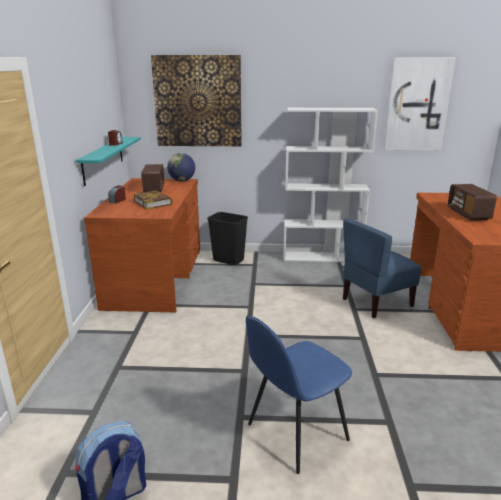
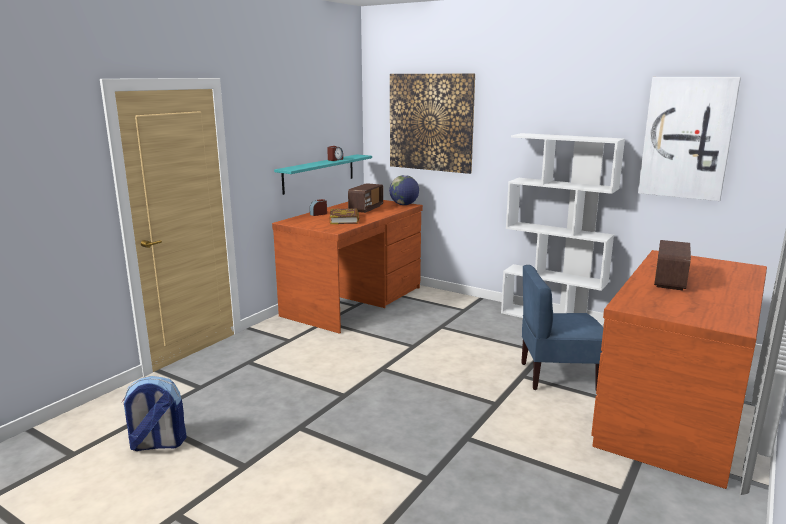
camera: 30 degrees right, 5 degrees down
black trash can [207,212,248,265] -> none
blue chair [246,316,352,474] -> none

